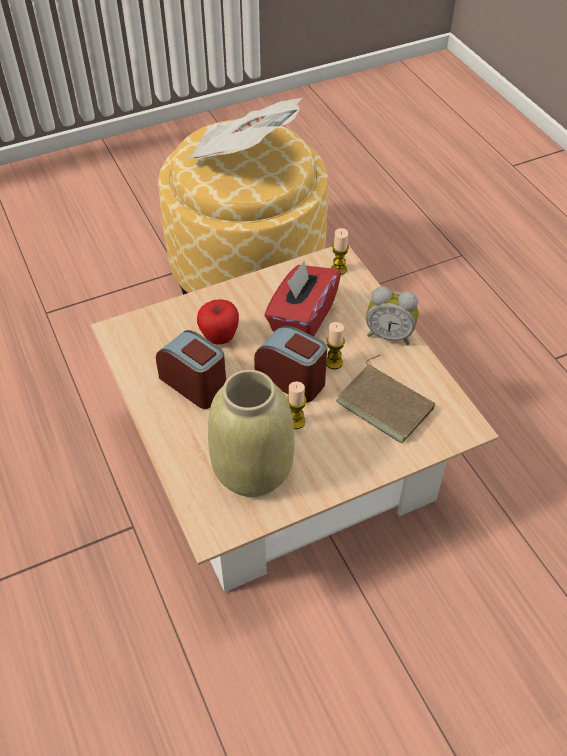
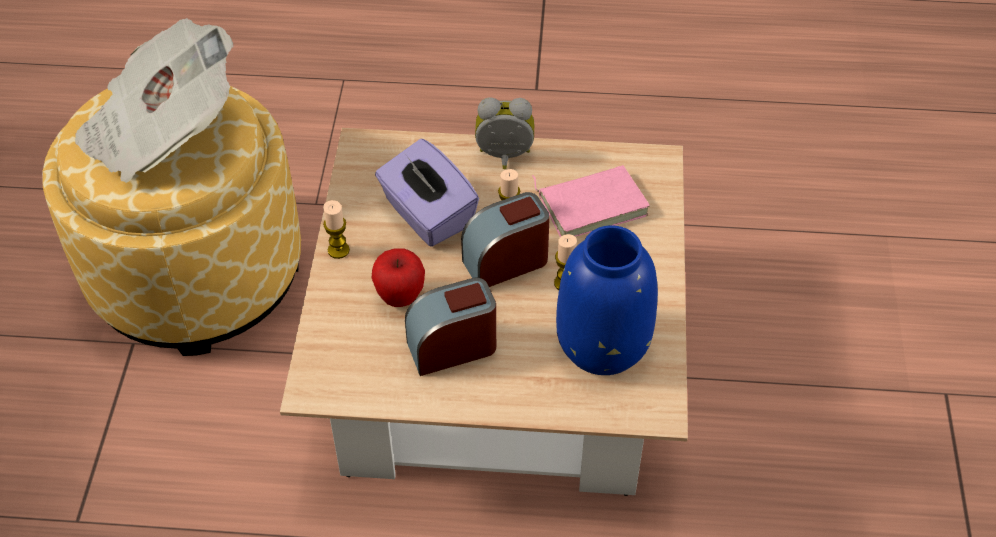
camera: 60 degrees left, 0 degrees up
beige vase [208,370,294,497] -> blue vase [556,225,658,375]
red tissue box [264,261,341,336] -> purple tissue box [375,139,479,247]
candle [331,228,349,275] -> candle moved to [323,200,350,259]
brown book [336,355,435,443] -> pink book [532,165,650,237]
alarm clock [366,286,418,345] -> alarm clock turned 135 degrees counterclockwise [475,97,534,169]

